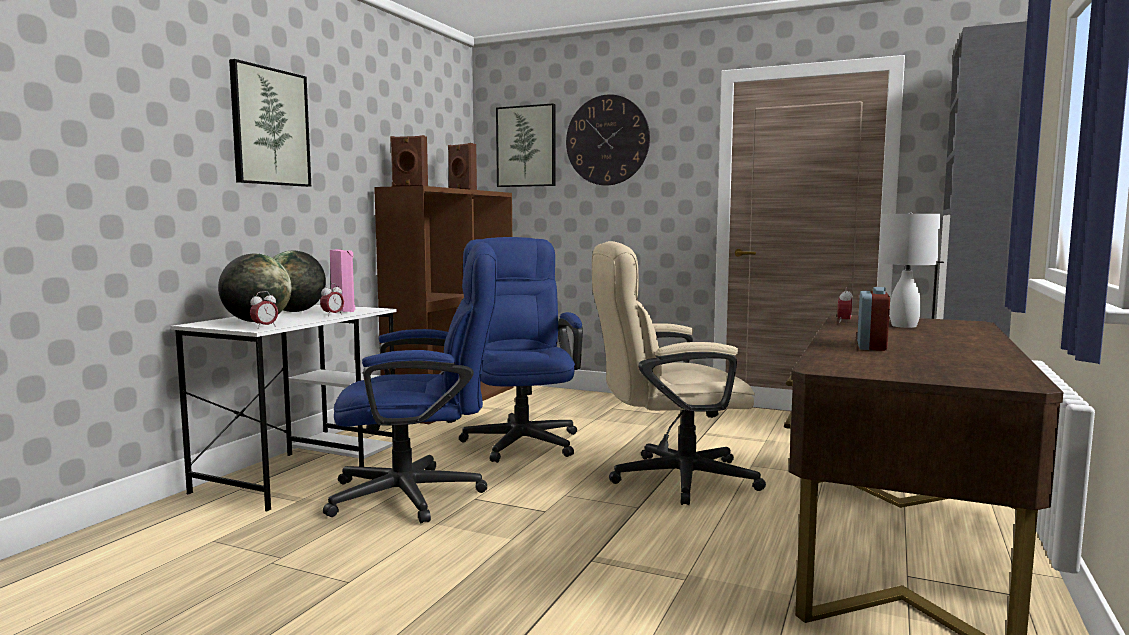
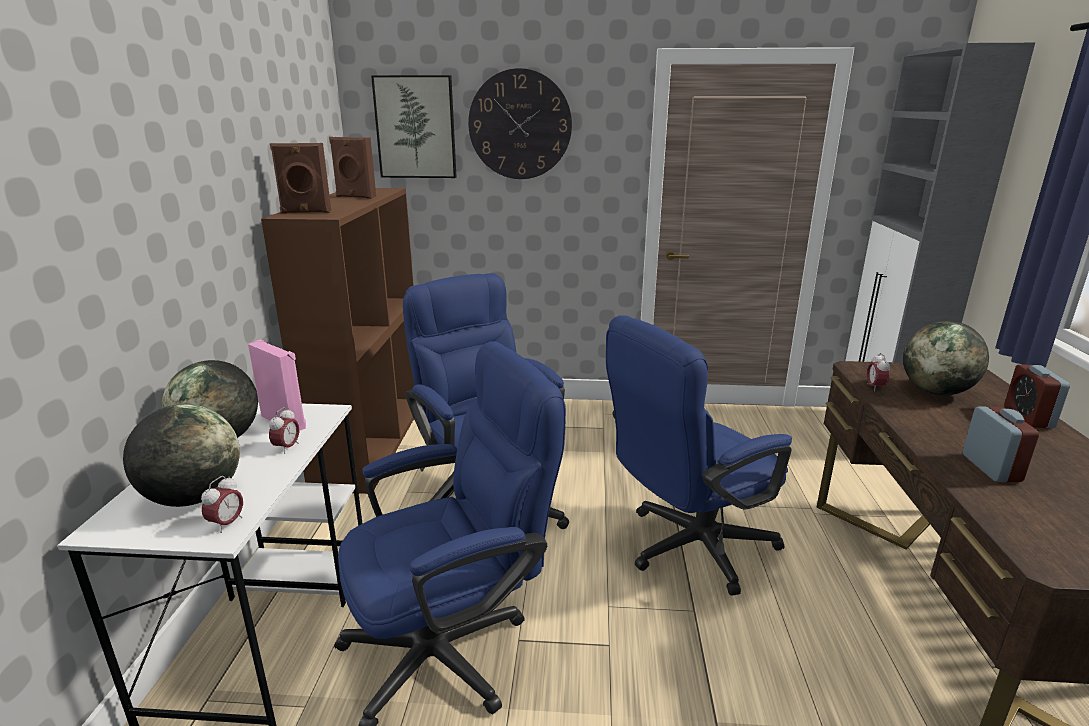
camera: 20 degrees left, 15 degrees up
picture [229,59,311,187] -> none
beige office chair [592,241,766,505] -> blue office chair [606,315,792,596]
white table lamp [879,212,941,328] -> globe [903,321,989,395]
none -> alarm clock [1004,364,1070,428]

